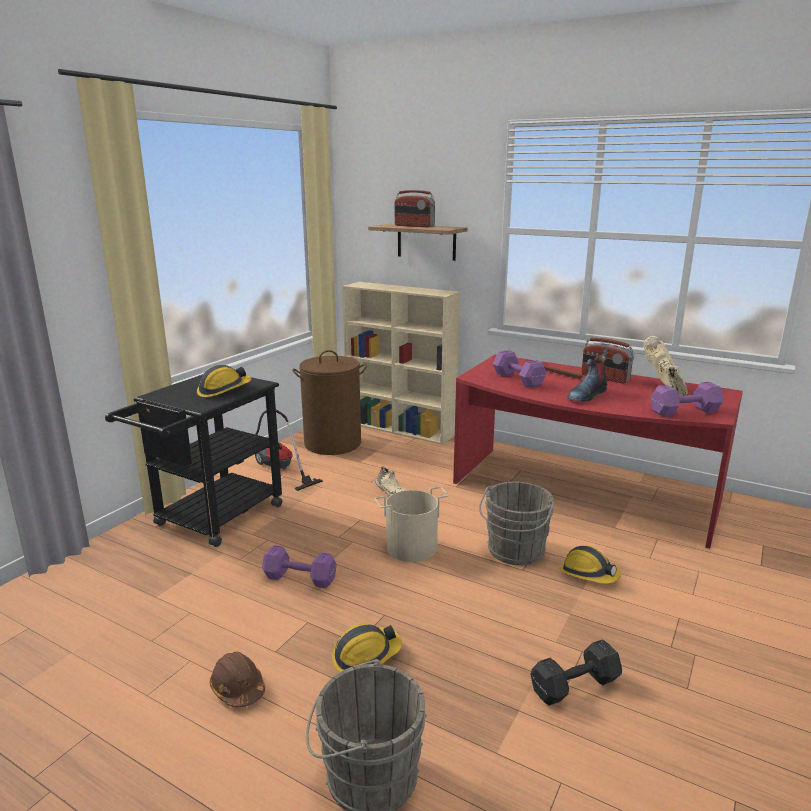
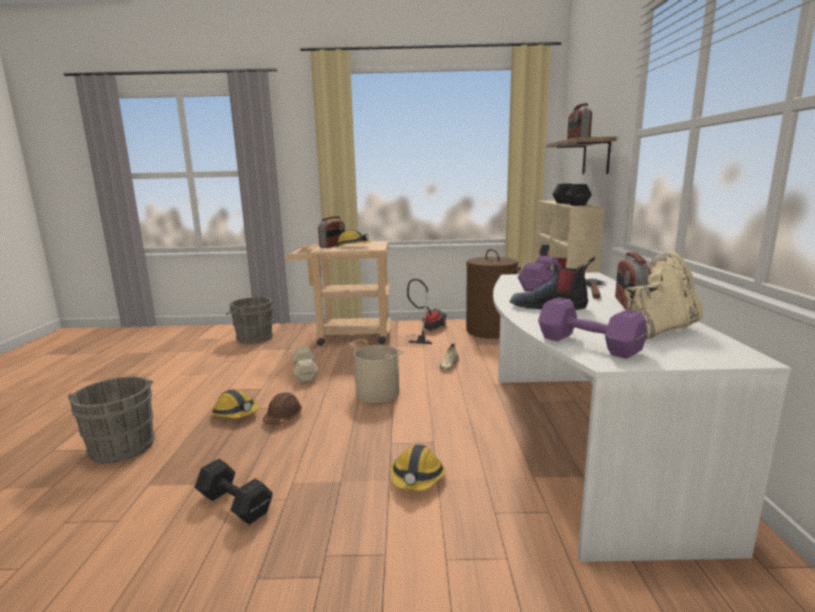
camera: 60 degrees right, 5 degrees down
black cart [105,374,282,547] -> beige cart [285,242,391,346]
brown hard hat [209,652,265,708] -> brown hard hat moved to [263,392,302,425]
purple dumbbell [262,545,337,588] -> beige dumbbell [292,347,319,383]
red desk [453,355,743,549] -> white desk [493,272,791,562]
grey bucket [479,482,555,565] -> grey bucket moved to [226,295,273,344]
none -> radio [318,216,345,248]
none -> black dumbbell [552,183,592,206]

